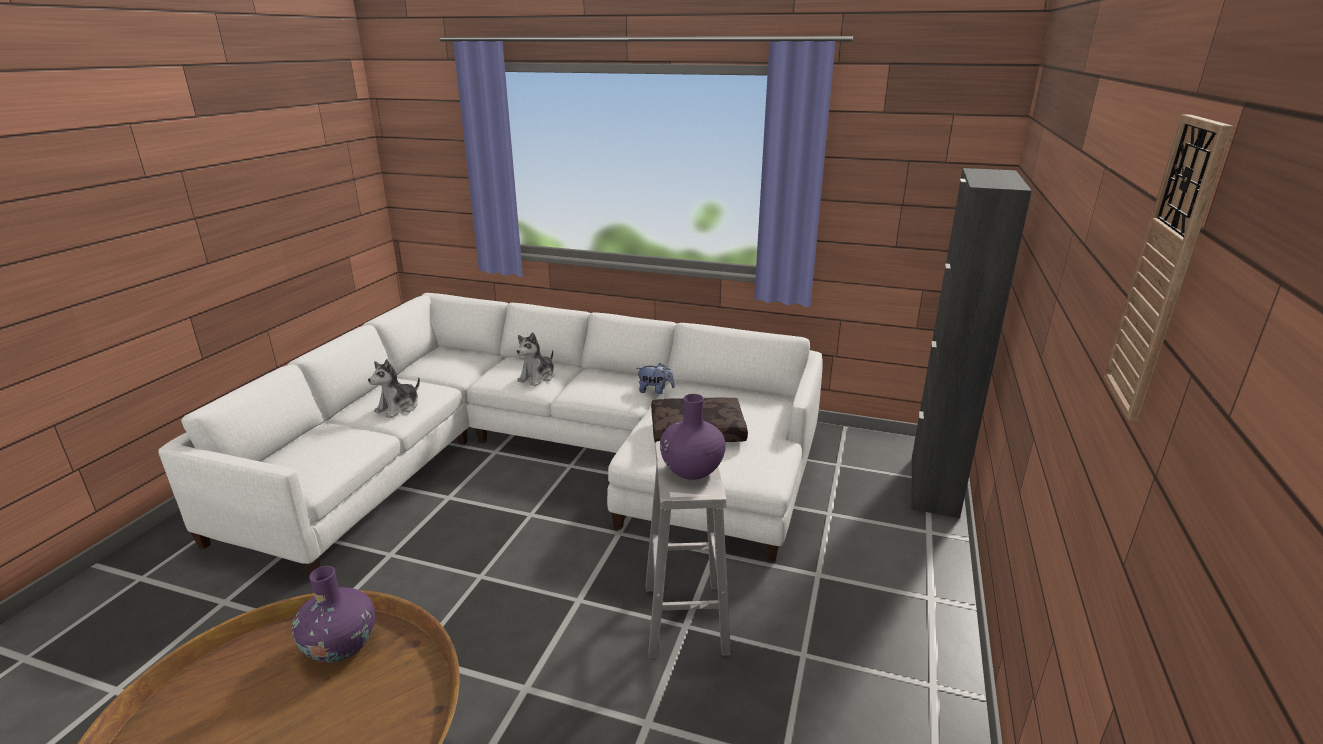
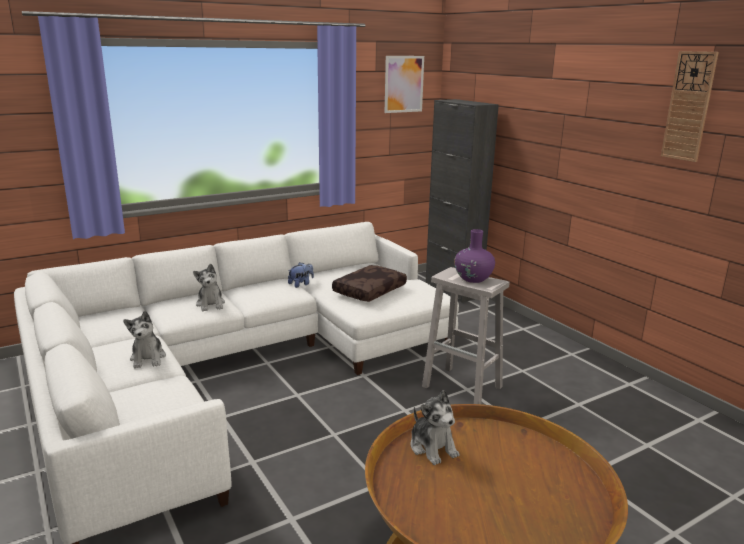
camera: 50 degrees left, 5 degrees down
purple vase [292,566,375,663] -> plush toy [410,390,459,465]
none -> picture [385,56,424,113]

